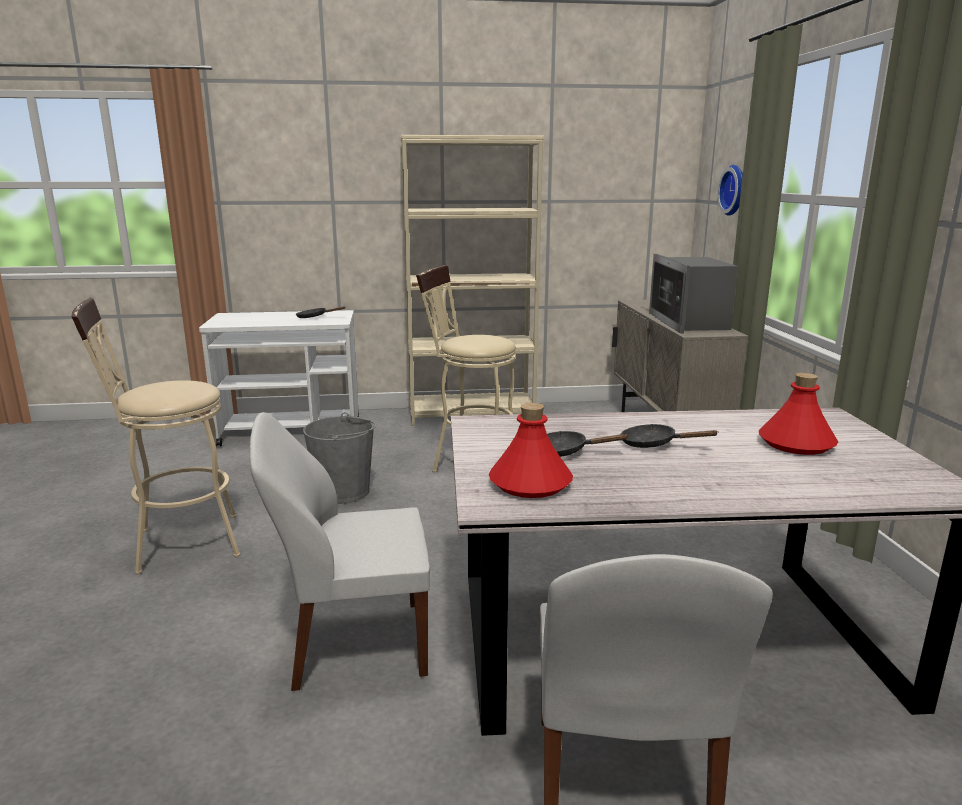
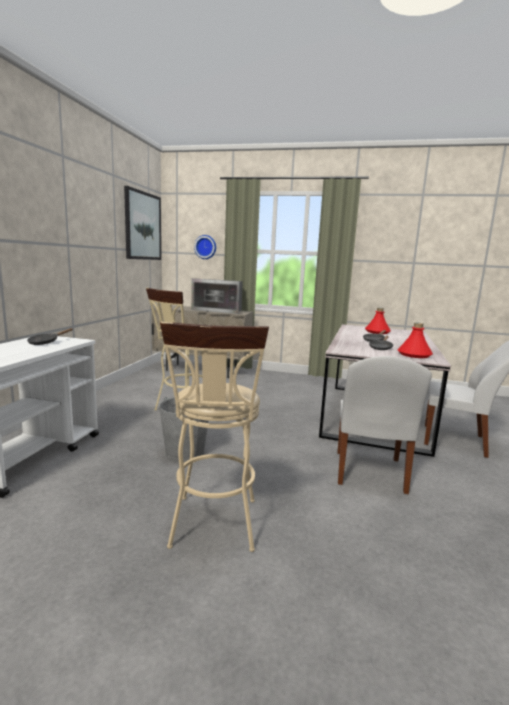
camera: 70 degrees left, 5 degrees down
beige bookcase [401,135,544,425] -> none
none -> picture [124,186,161,260]

